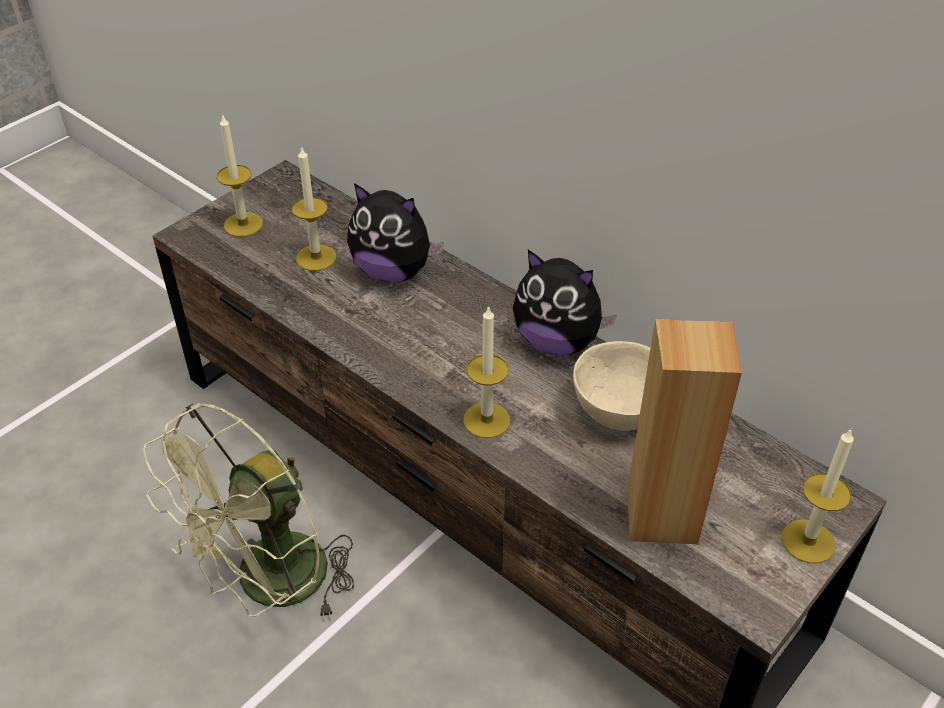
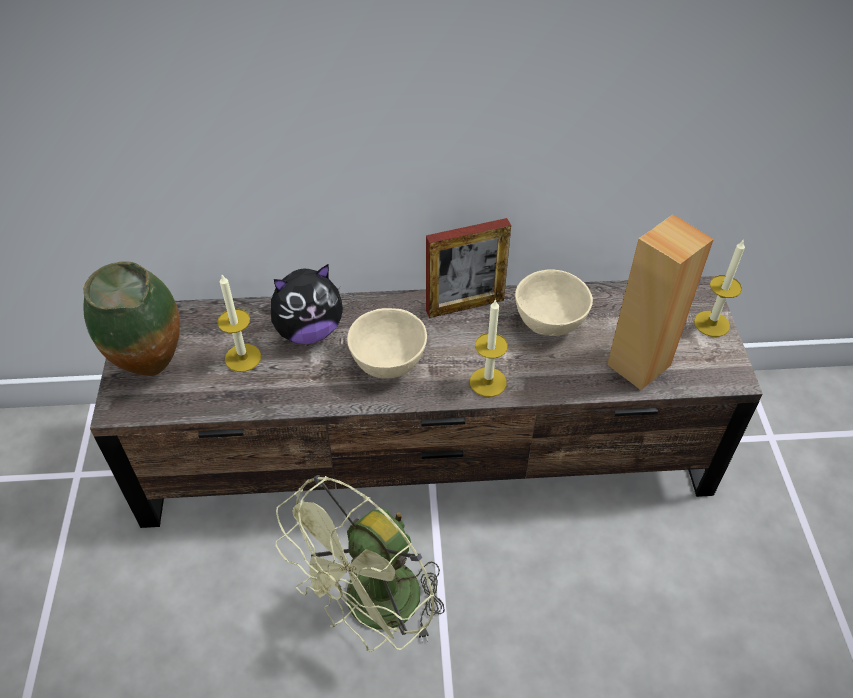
camera: 45 degrees left, 5 degrees up
green fan [143,403,354,620] -> green fan turned 45 degrees clockwise [275,475,445,651]
candle [216,114,263,237] -> vase [83,261,180,376]
plush toy [513,250,617,355] -> picture frame [426,218,511,318]
none -> beige bowl [347,308,427,379]

